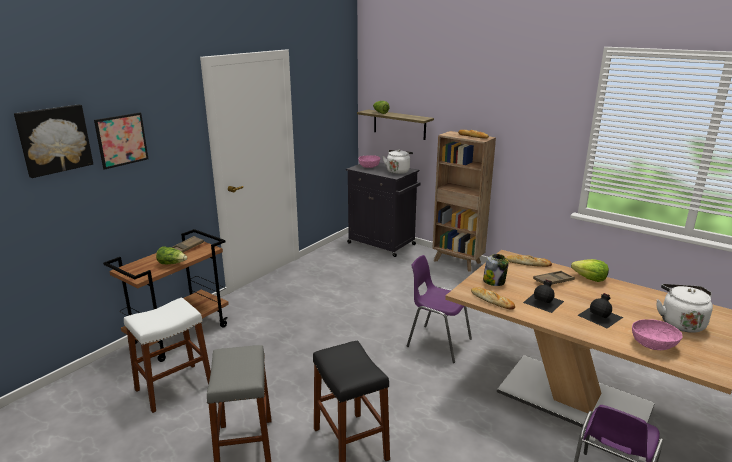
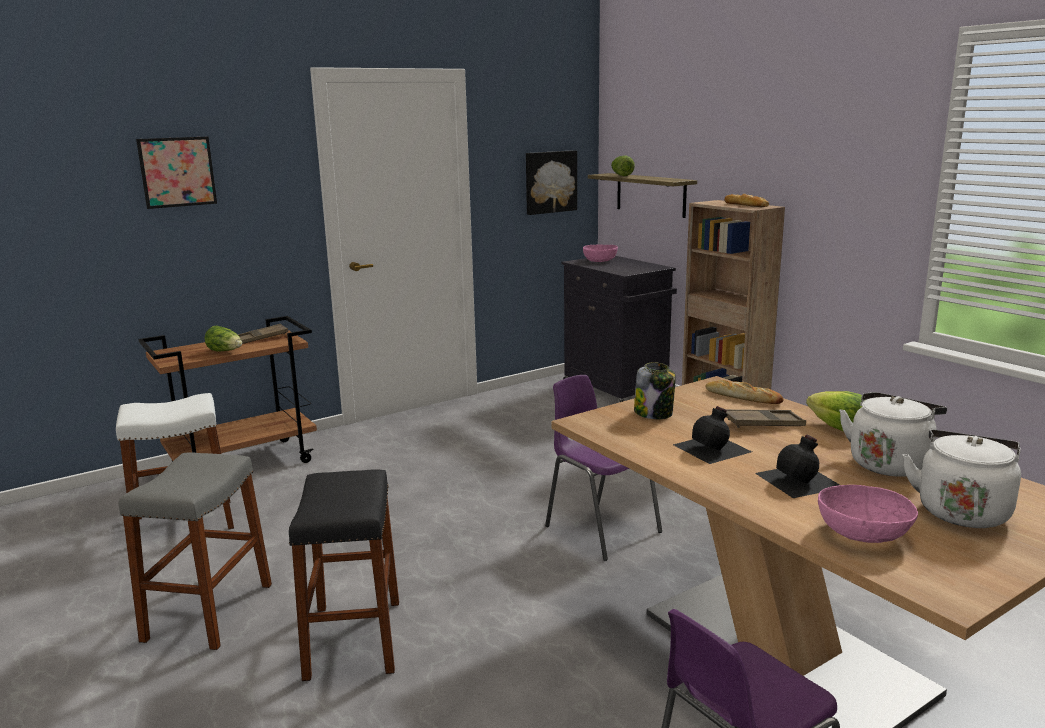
camera: 20 degrees right, 5 degrees down
picture [14,104,93,178] -> picture moved to [526,150,577,215]
white kettle [383,150,413,174] -> white kettle moved to [839,392,947,477]
bread [471,287,515,310] -> none

